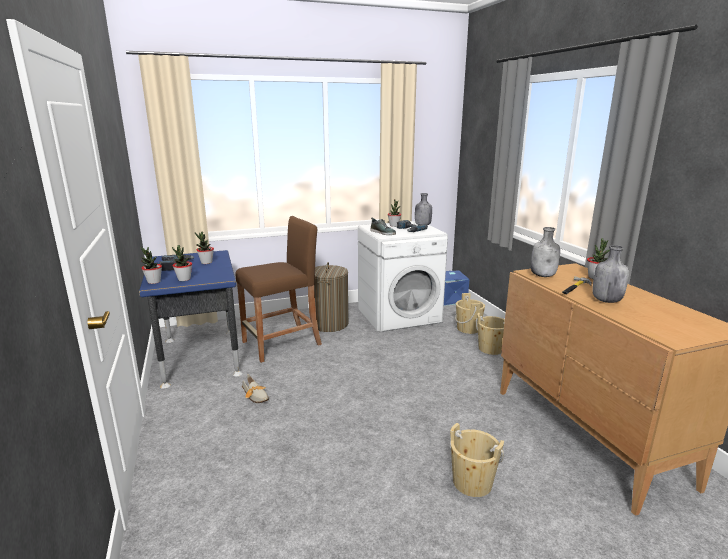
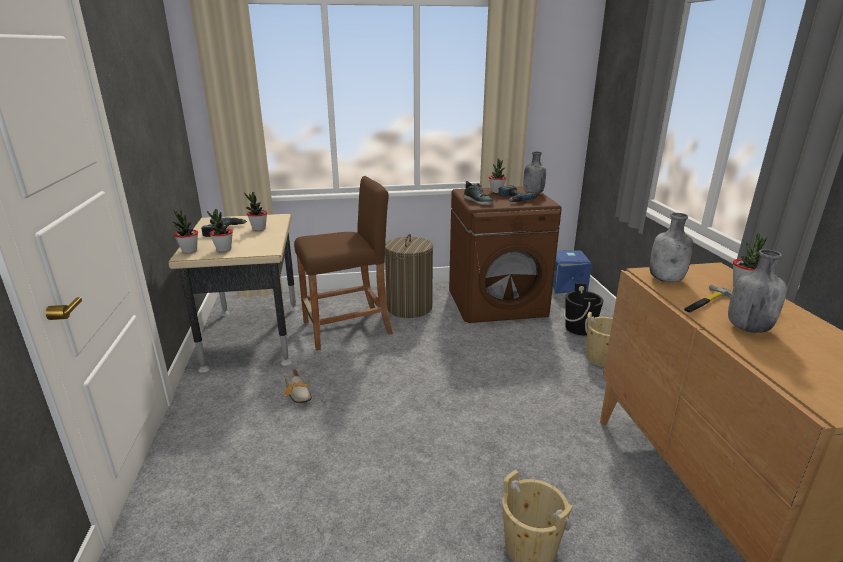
camera: 10 degrees right, 5 degrees up
blue desk [139,250,243,388] -> beige desk [168,214,299,373]
white washing machine [358,221,448,332] -> brown washing machine [449,186,562,323]
beige bucket [455,293,485,334] -> black bucket [564,283,604,335]

